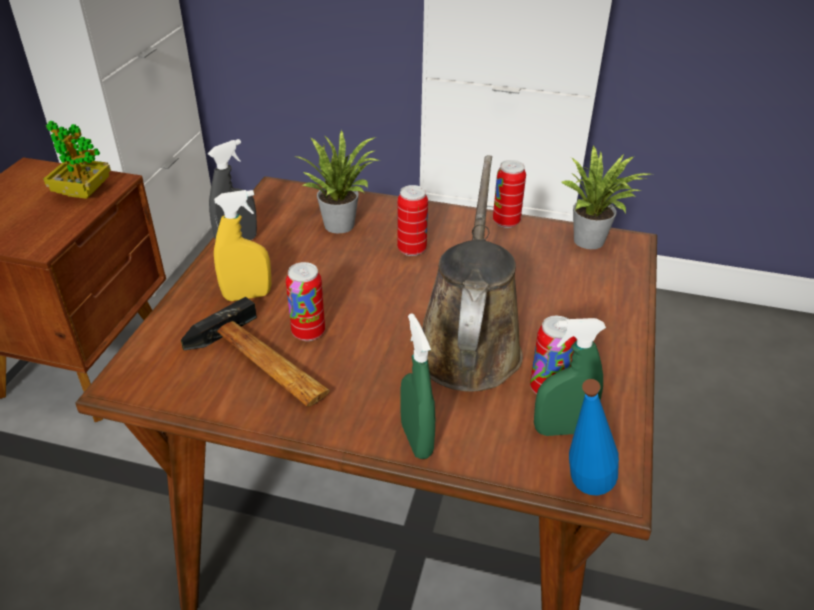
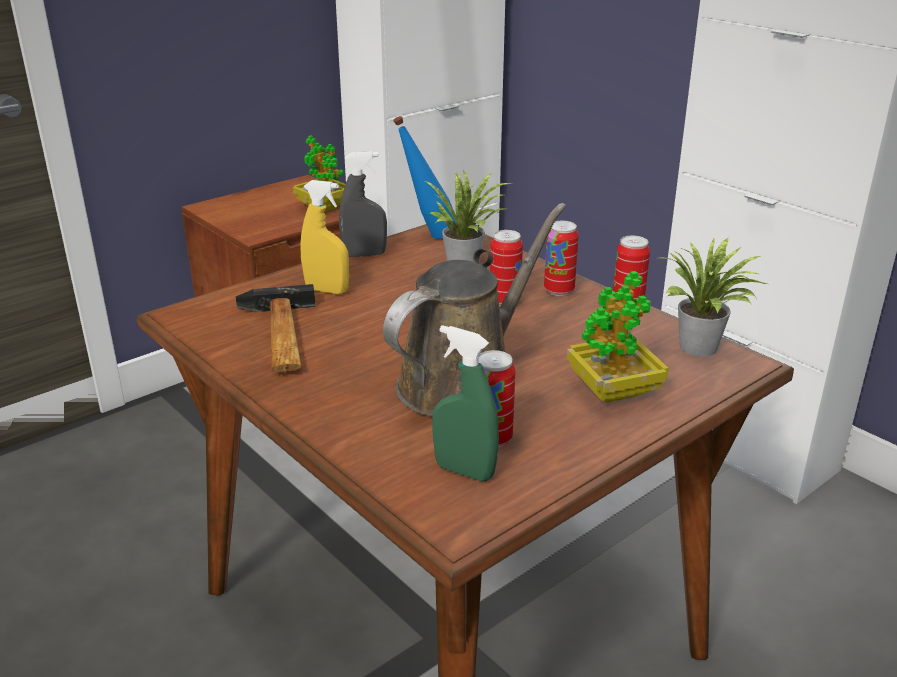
camera: 35 degrees right, 10 degrees down
can [286,262,325,341] -> can moved to [544,221,579,296]
green spray bottle [401,313,435,459] -> none
blue bottle [569,379,619,496] -> blue bottle moved to [393,116,456,239]
none -> potted plant [566,271,669,403]

